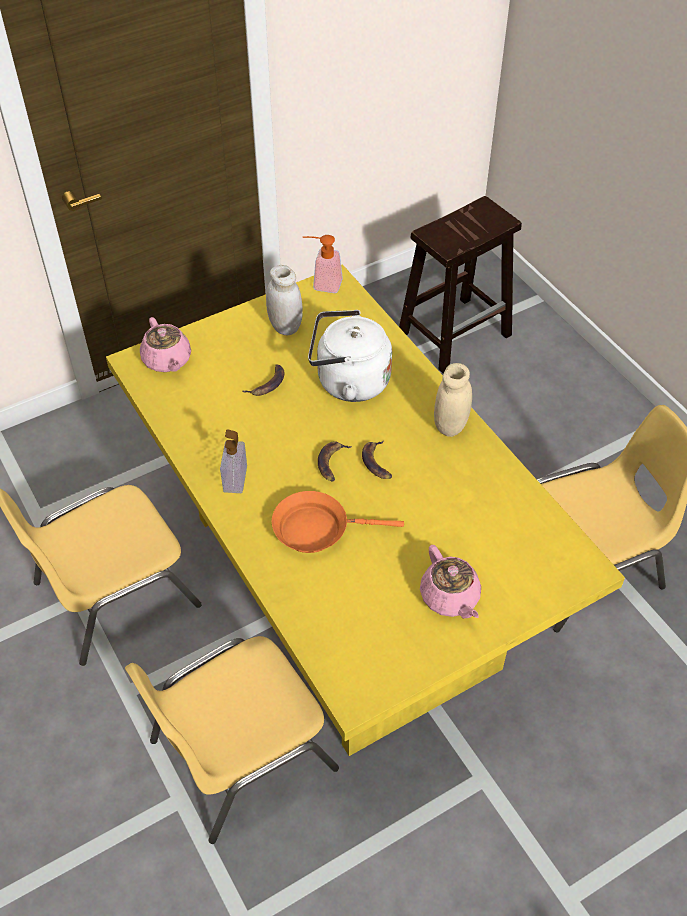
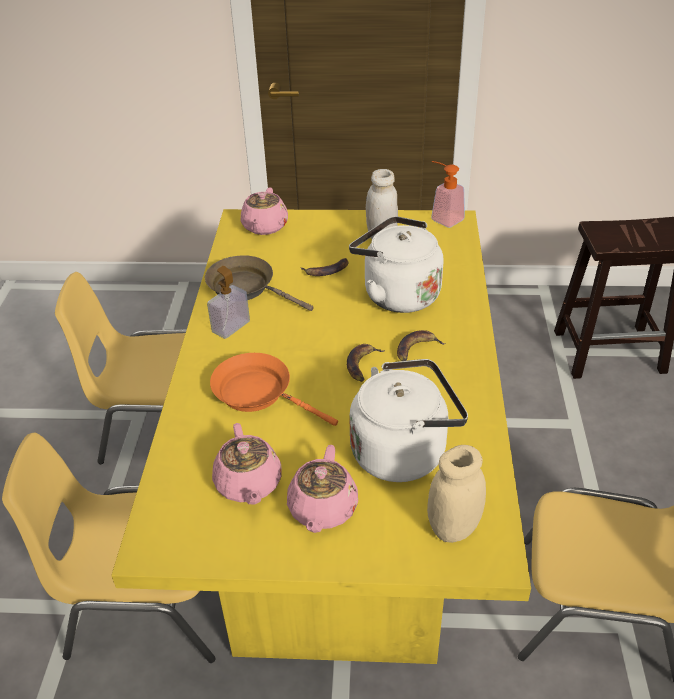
camera: 35 degrees right, 10 degrees down
banana [318,441,352,482] -> banana moved to [397,330,446,361]
beige jar [434,363,472,437] -> beige jar moved to [427,445,486,543]
none -> brown frying pan [205,255,314,311]
none -> pink teapot [212,423,282,505]
none -> white kettle [349,359,468,482]

